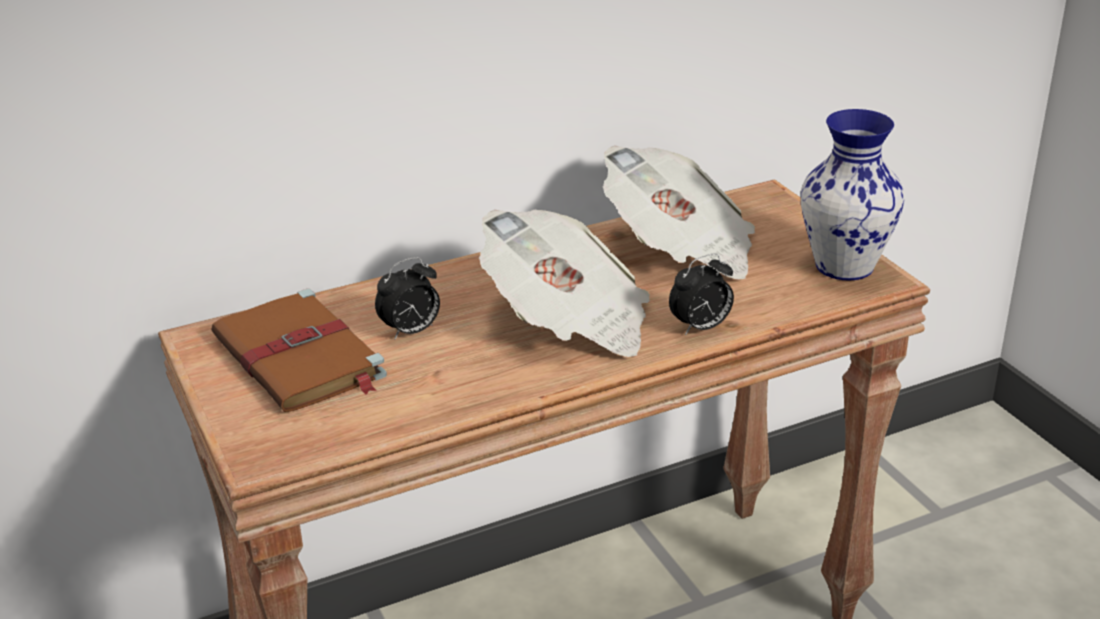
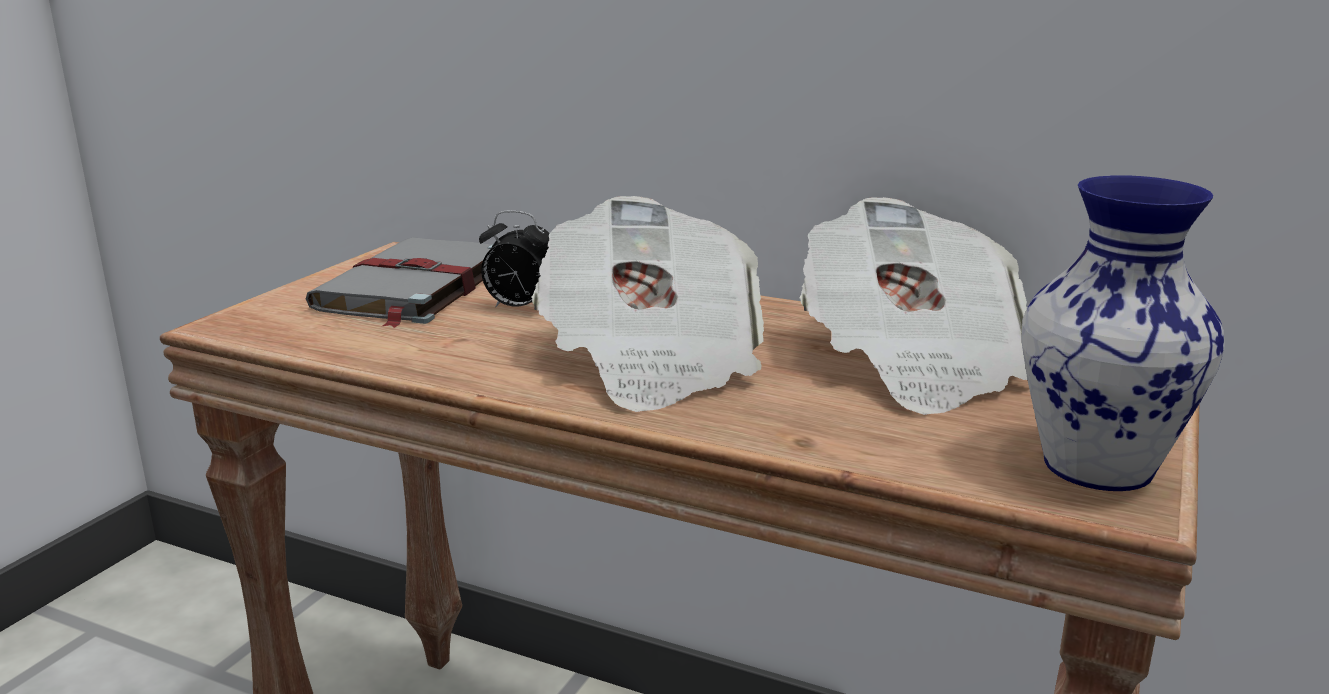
camera: 50 degrees right, 10 degrees down
brown book [211,289,387,412] -> grey book [306,237,493,328]
alarm clock [669,253,734,335] -> none

